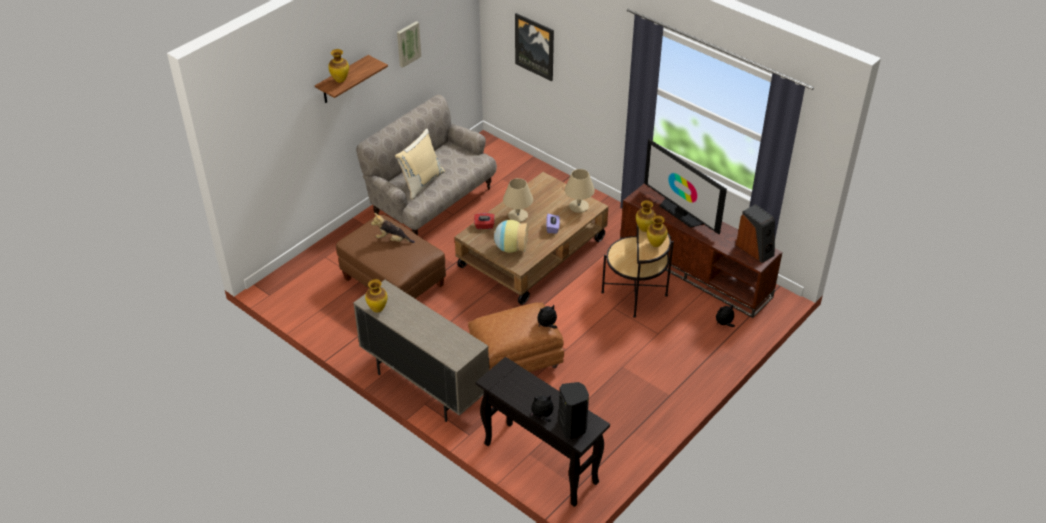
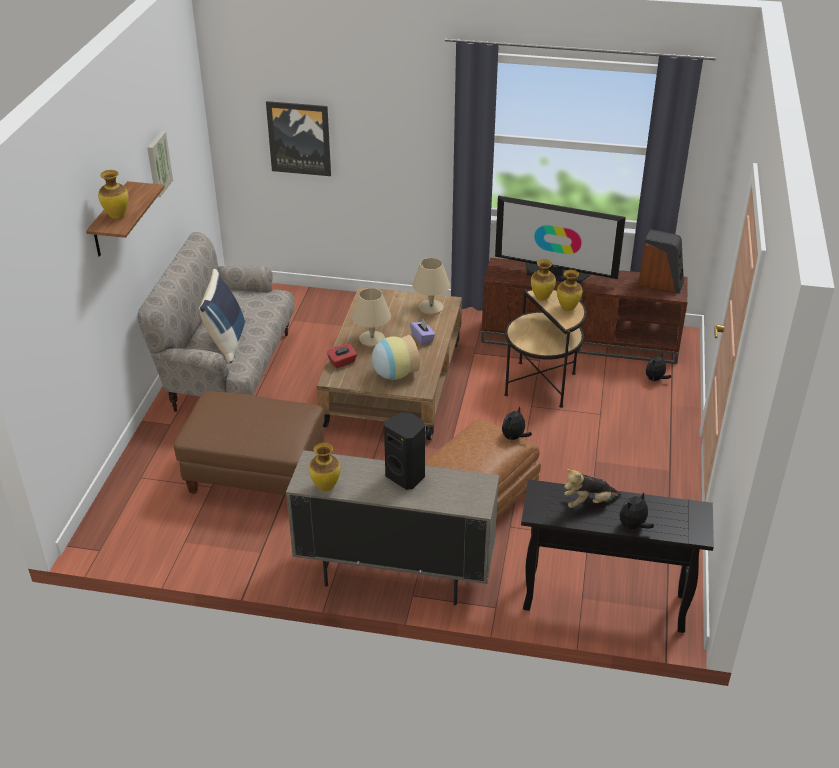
camera: 30 degrees left, 5 degrees down
plush toy [371,213,415,243] -> plush toy moved to [564,469,622,508]
beige pillow [395,129,445,199] -> blue pillow [199,269,246,363]
black speaker [559,382,589,439] -> black speaker moved to [384,412,425,490]

